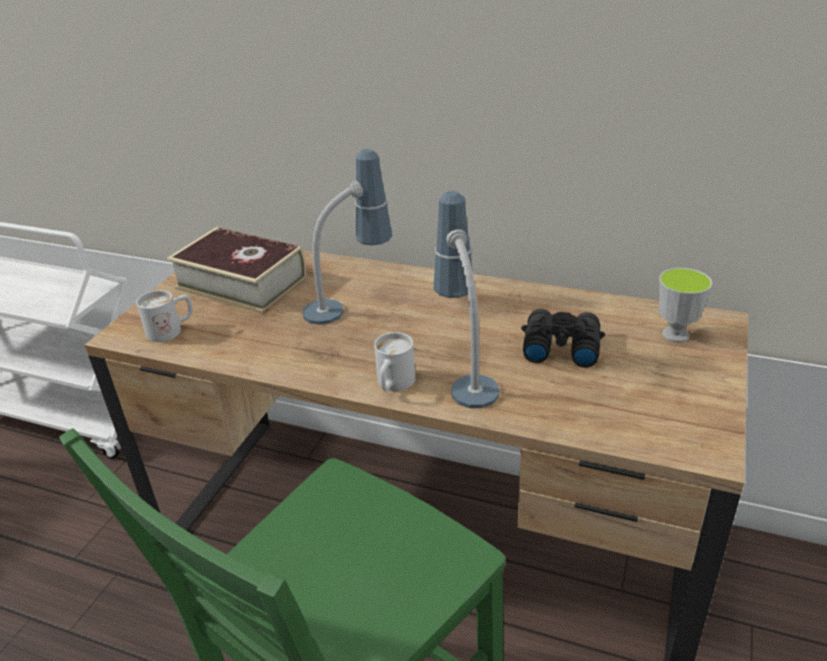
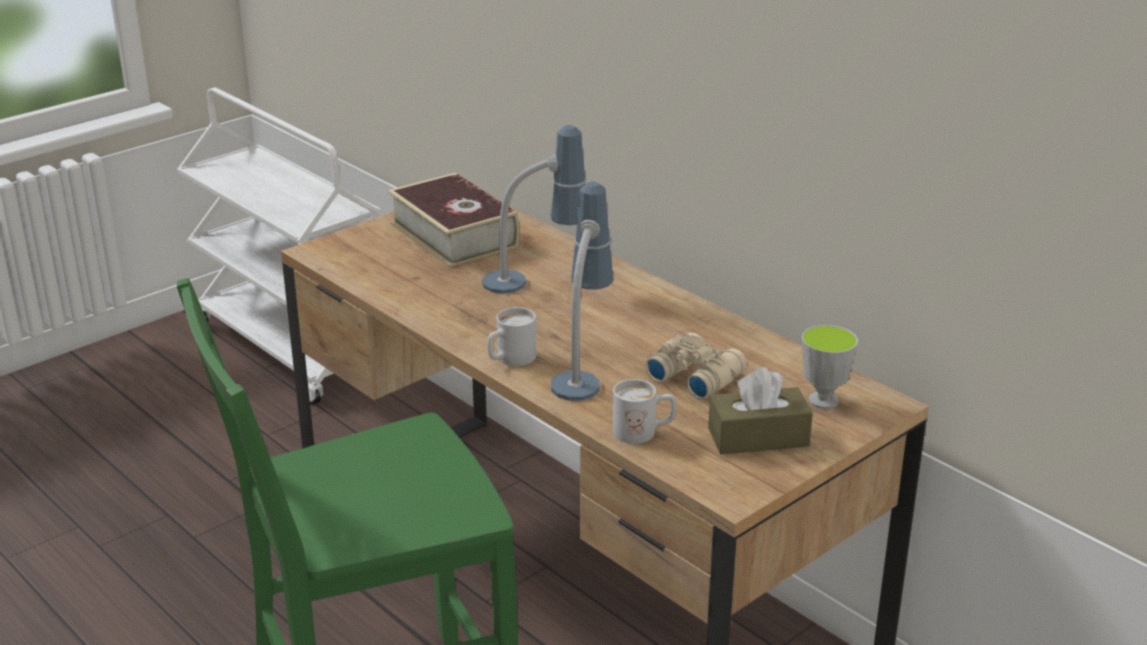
camera: 25 degrees right, 5 degrees down
white mug [136,290,193,342] -> white mug moved to [613,379,676,444]
black binoculars [521,309,605,368] -> beige binoculars [645,332,747,399]
none -> brown tissue box [708,367,813,455]

